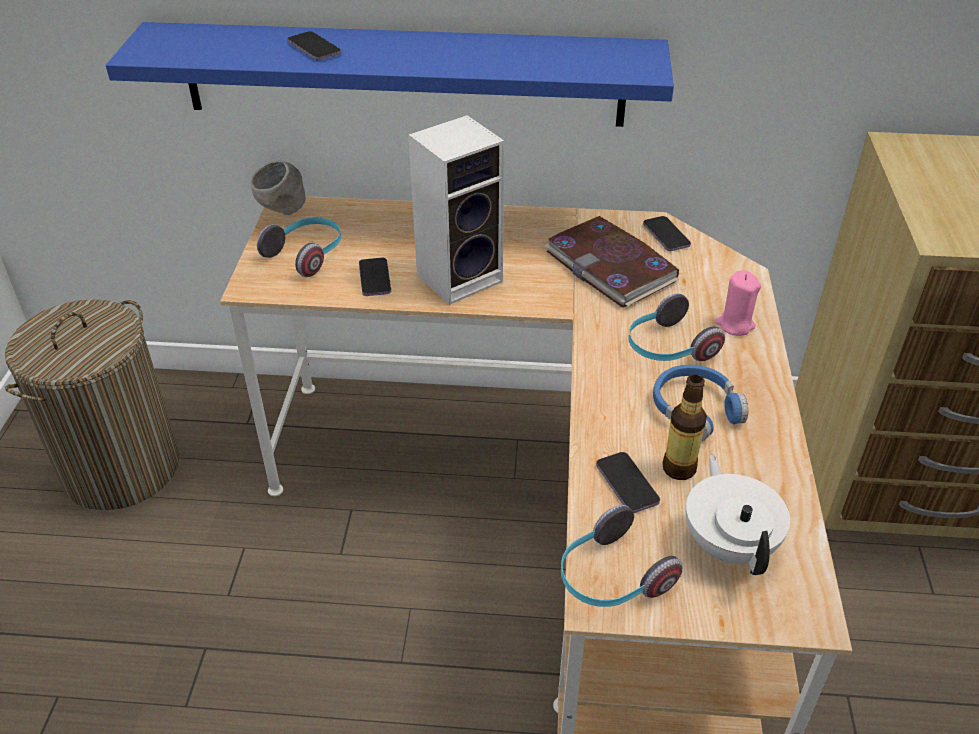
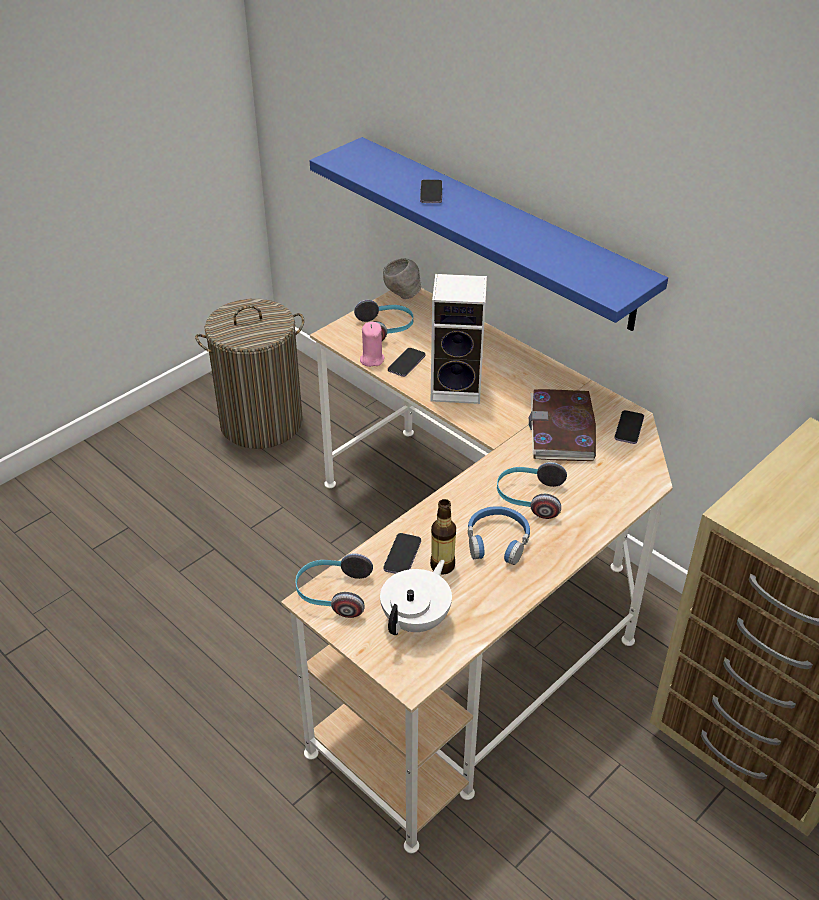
camera: 40 degrees right, 0 degrees up
pink candle [715,270,761,336] -> pink candle moved to [360,322,384,367]

